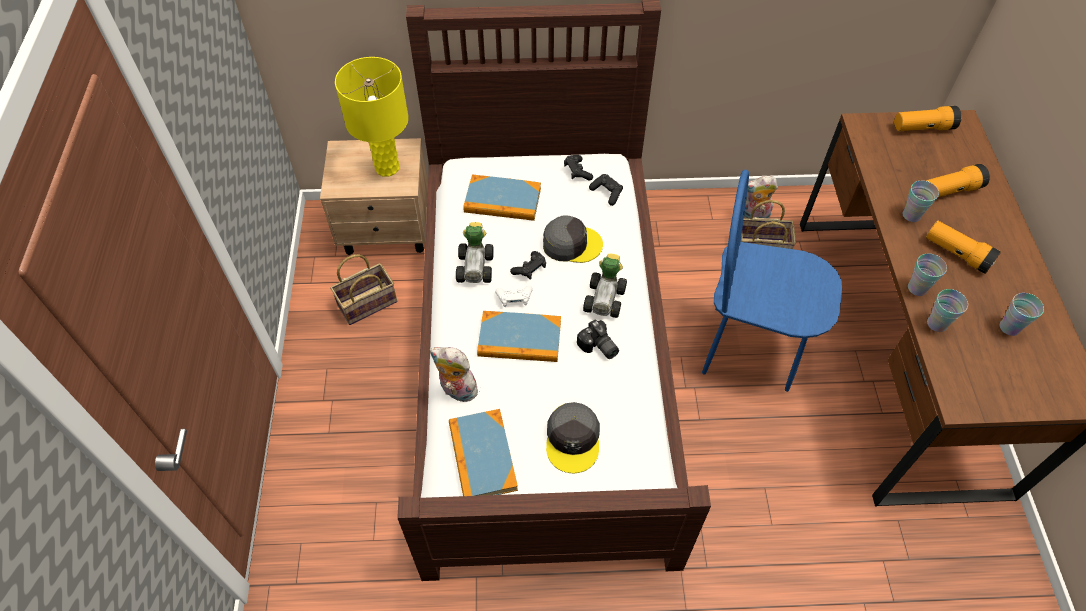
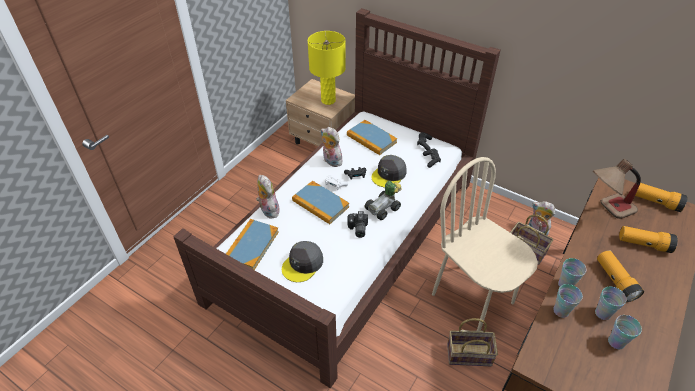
camera: 35 degrees right, 10 degrees down
basket [330,254,397,325] -> basket moved to [447,318,498,366]
toy car [456,222,494,283] -> plush toy [321,127,342,167]
grey cap [543,216,603,263] -> grey cap turned 90 degrees clockwise [372,155,407,188]
blue chair [702,170,842,392] -> beige chair [432,157,538,331]
cup [903,181,939,222] -> cup moved to [595,287,627,320]
none -> table lamp [593,159,641,219]

